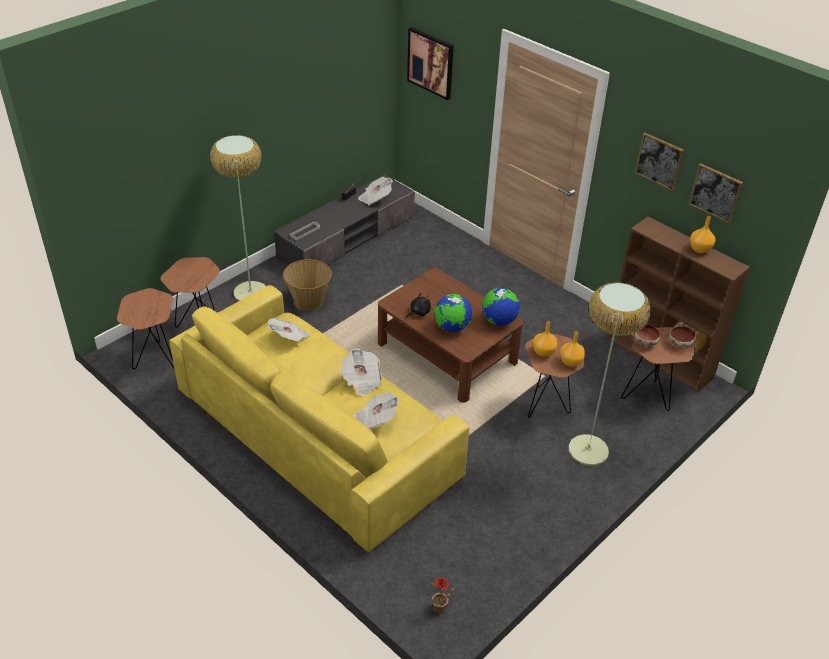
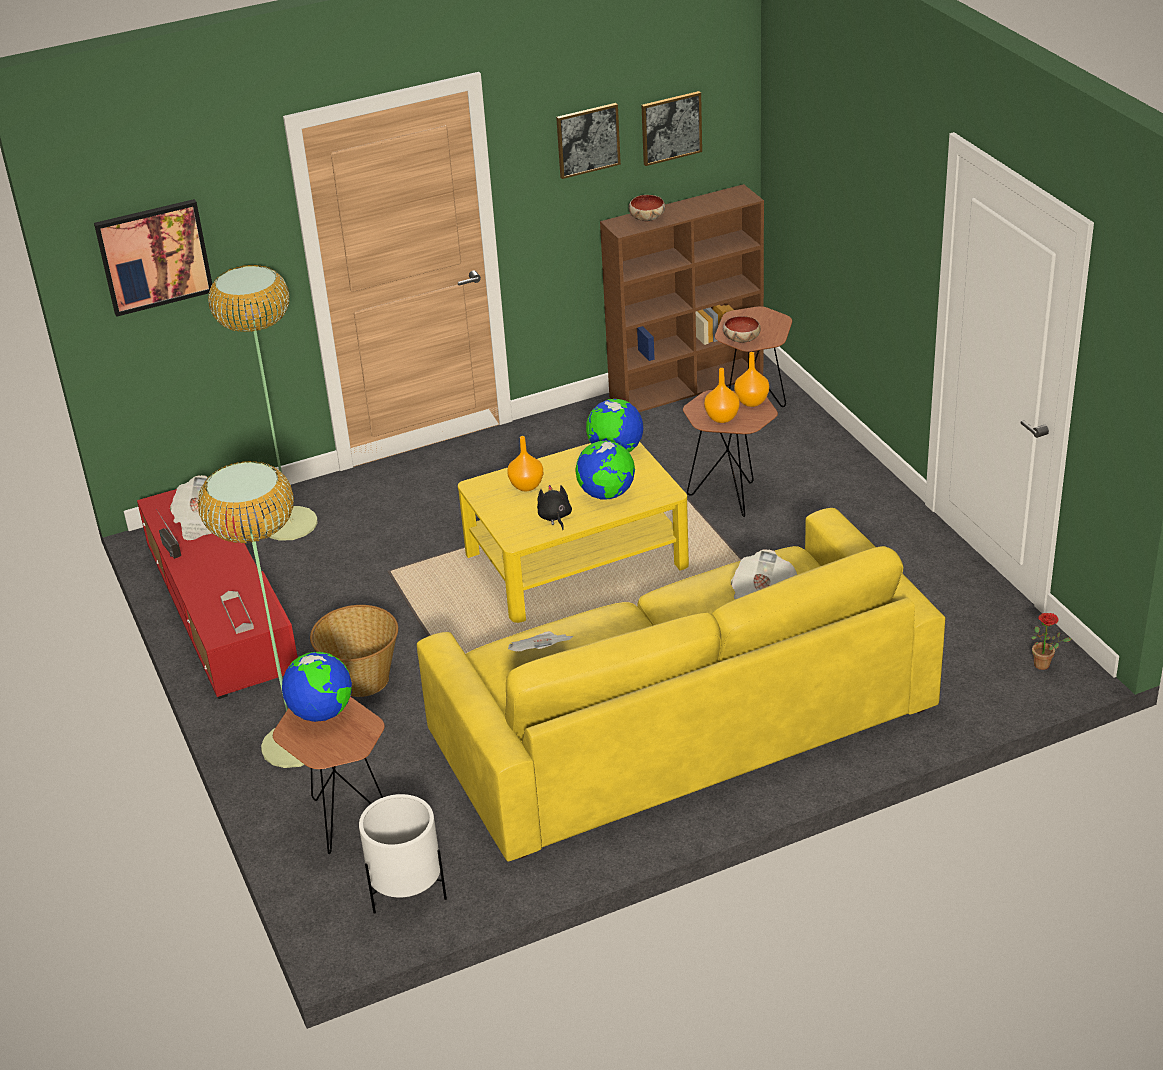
camera: 65 degrees left, 5 degrees down
brown side table [117,288,174,369] -> white planter [359,794,447,914]
grey tv stand [274,174,415,265] -> red tv stand [137,489,298,699]
newspaper [342,348,382,397] -> none
brown coffee table [378,268,523,403] -> yellow coffee table [458,442,689,623]
floor lamp [569,282,651,466] -> floor lamp moved to [208,265,317,541]
bowl [668,326,696,348] -> bowl moved to [629,195,665,222]
orange vase [690,216,715,253] -> orange vase moved to [507,436,543,492]
none -> globe [282,652,352,722]

